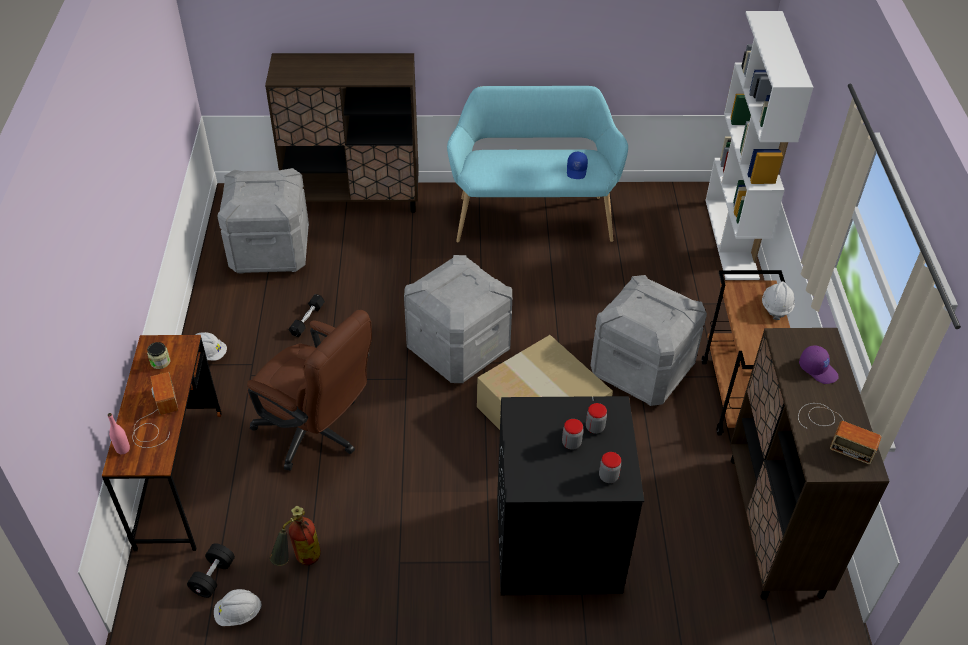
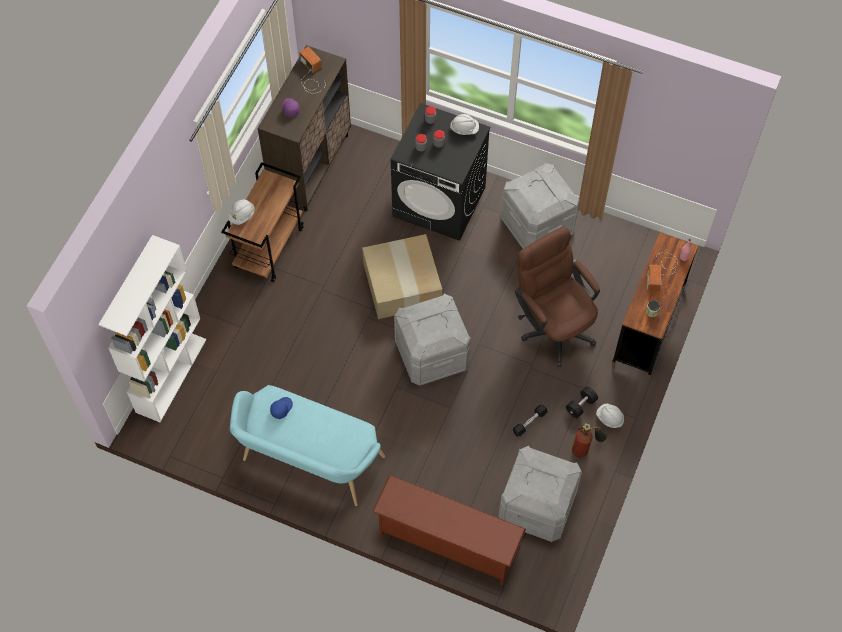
camera: 155 degrees left, 15 degrees up
black dumbbell [187,543,235,598] -> black dumbbell moved to [566,387,598,418]
white hard hat [214,589,262,626] -> white hard hat moved to [450,114,479,135]
brown cabinet [265,53,419,213] -> brown shoe rack [372,475,526,585]
fire extinguisher [270,506,321,566] -> fire extinguisher moved to [572,423,607,457]
grey storage box [590,275,707,406] -> grey storage box moved to [501,163,580,249]

